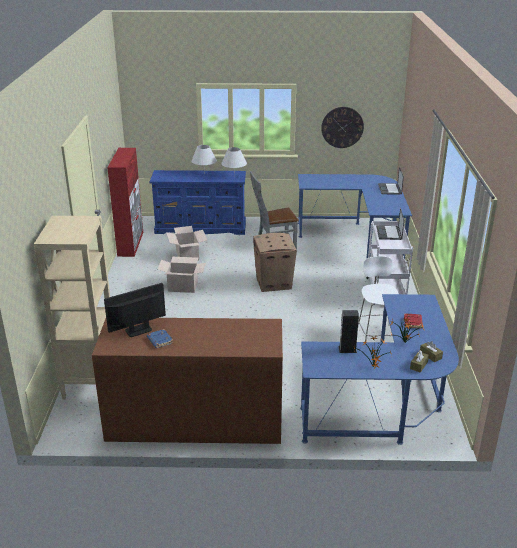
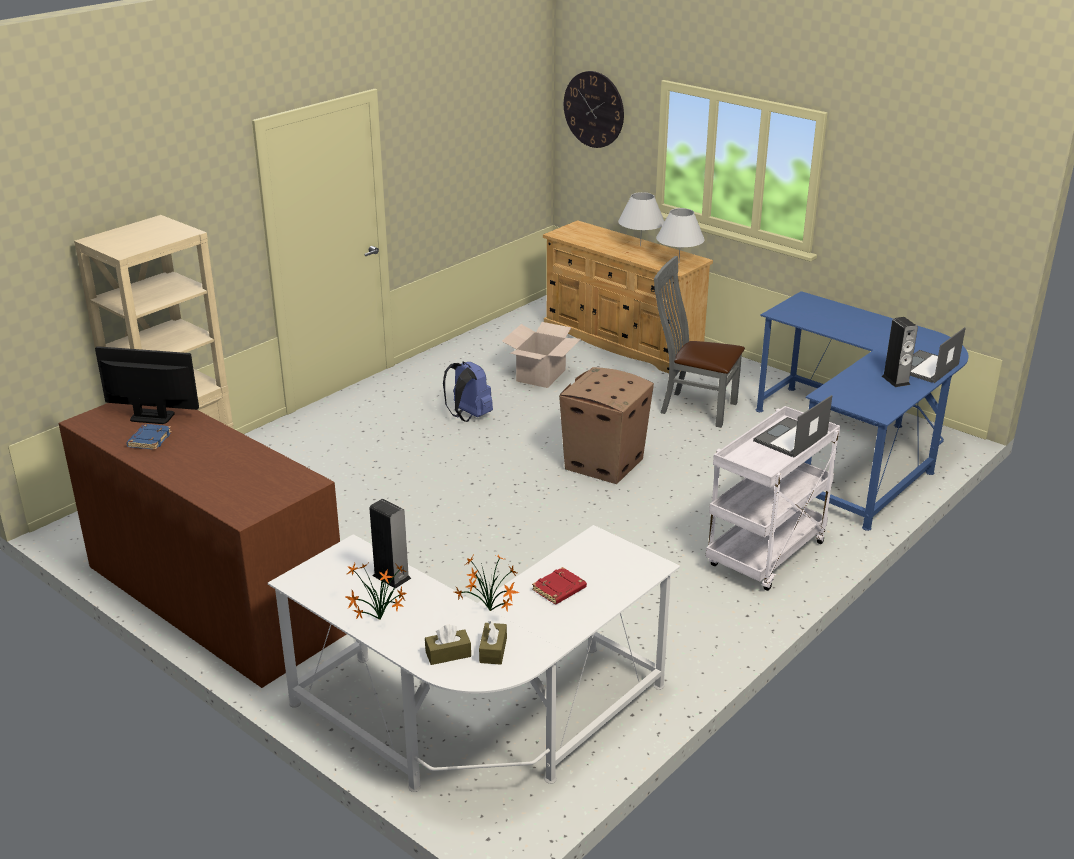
camera: 40 degrees right, 0 degrees up
red cabinet [107,148,143,257] -> none
blue dresser [150,170,246,235] -> beige dresser [543,220,713,373]
cardboard box [158,257,206,293] -> blue backpack [443,361,493,422]
blue desk [300,294,459,445] -> white desk [268,525,680,792]
wall clock [321,107,364,148] -> wall clock moved to [564,71,624,148]
white stool [358,256,399,341] -> none
none -> speaker [882,317,918,387]

